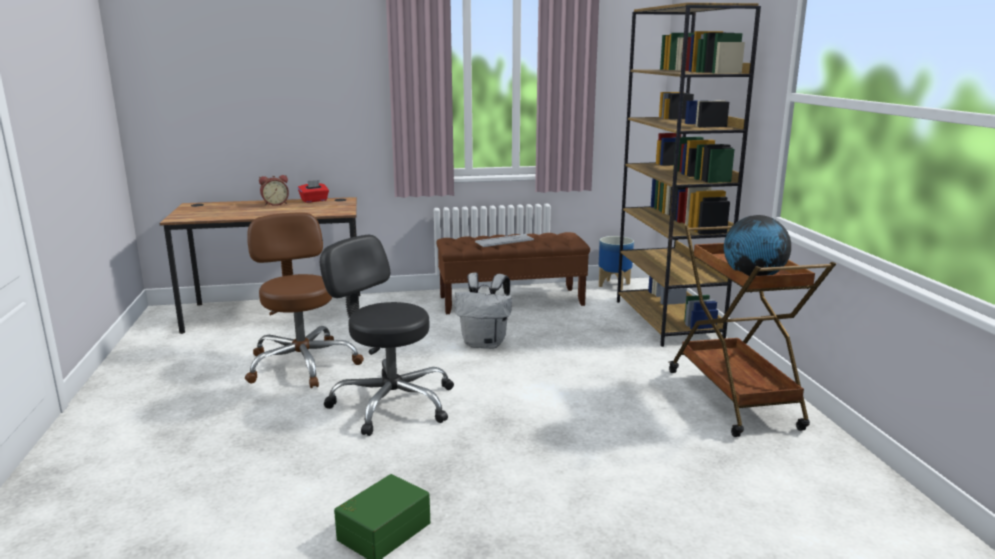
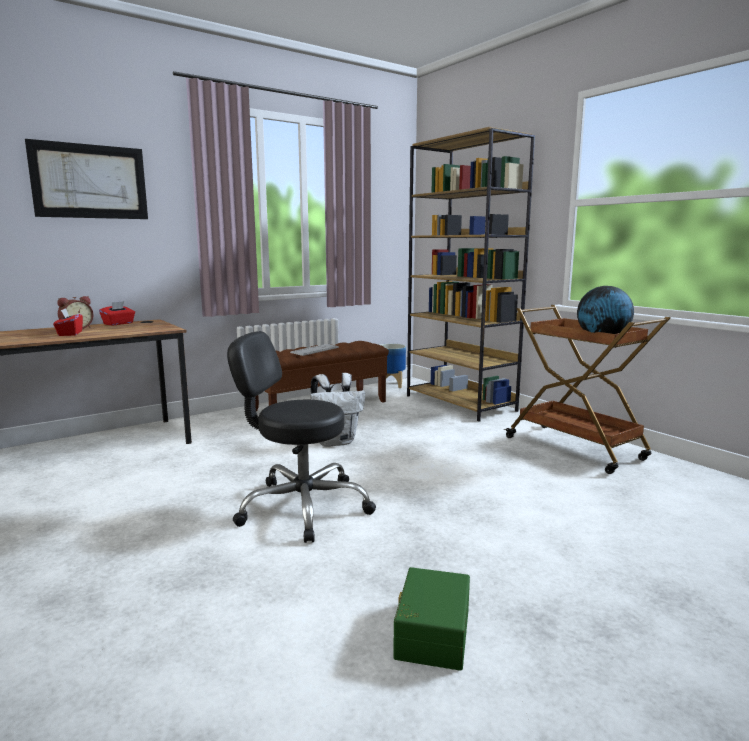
camera: 25 degrees left, 5 degrees down
brown office chair [245,213,364,388] -> none
none -> picture [25,139,148,219]
none -> red tissue box [53,308,83,336]

